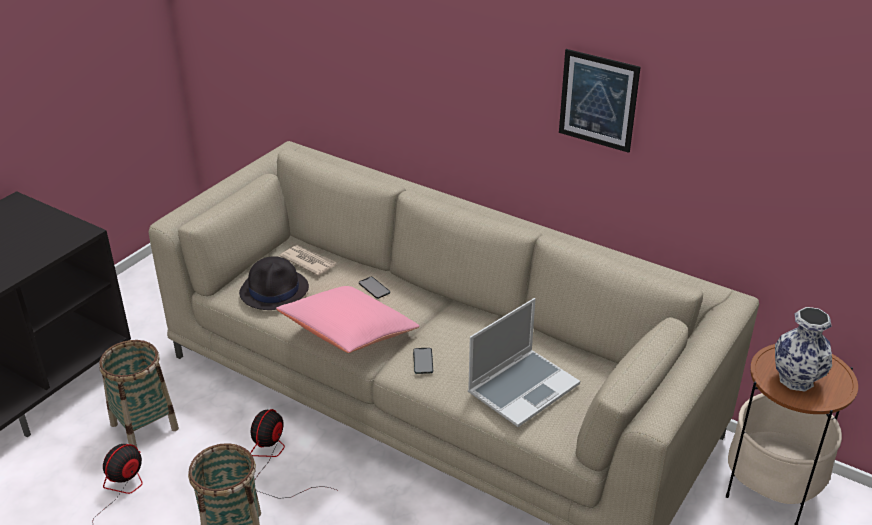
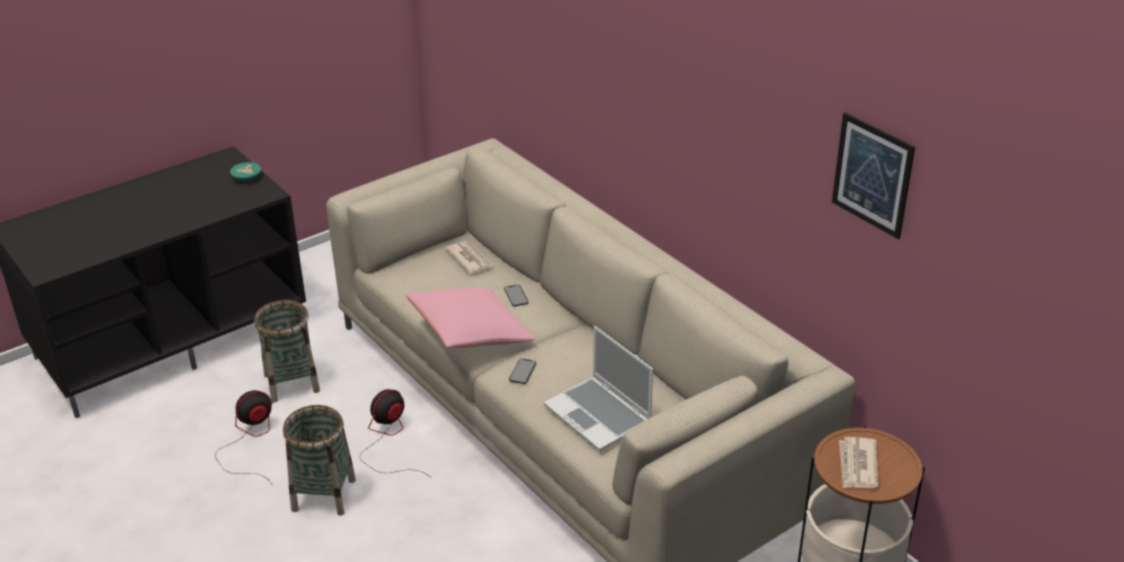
camera: 20 degrees right, 0 degrees up
black hat [239,256,309,310] -> none
laptop [468,298,580,427] -> laptop turned 75 degrees clockwise [544,326,653,452]
picture [559,49,641,153] -> picture moved to [832,113,915,239]
vase [775,307,832,392] -> newspaper [839,437,878,488]
none -> turquoise bowl [230,162,261,181]

